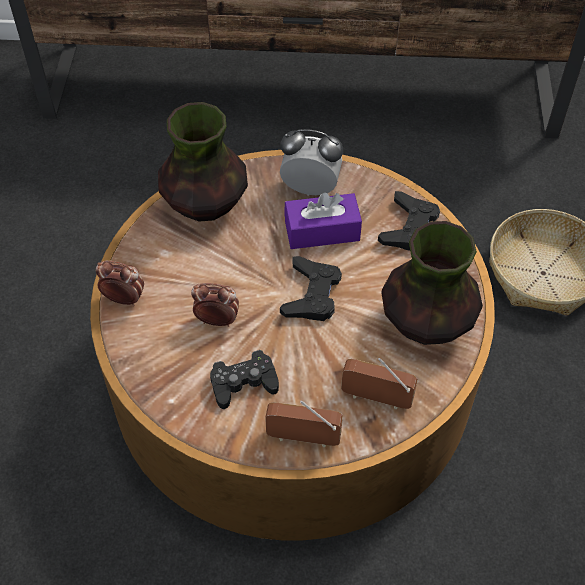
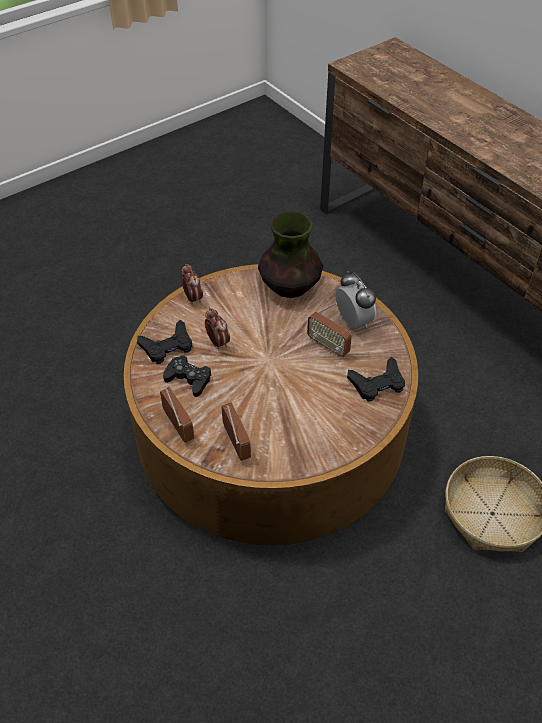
camera: 50 degrees right, 5 degrees down
black game controller [280,256,342,321] -> black game controller moved to [137,320,193,364]
purple tissue box [284,192,362,249] -> radio [307,303,352,357]
vase [381,221,483,345] -> none

